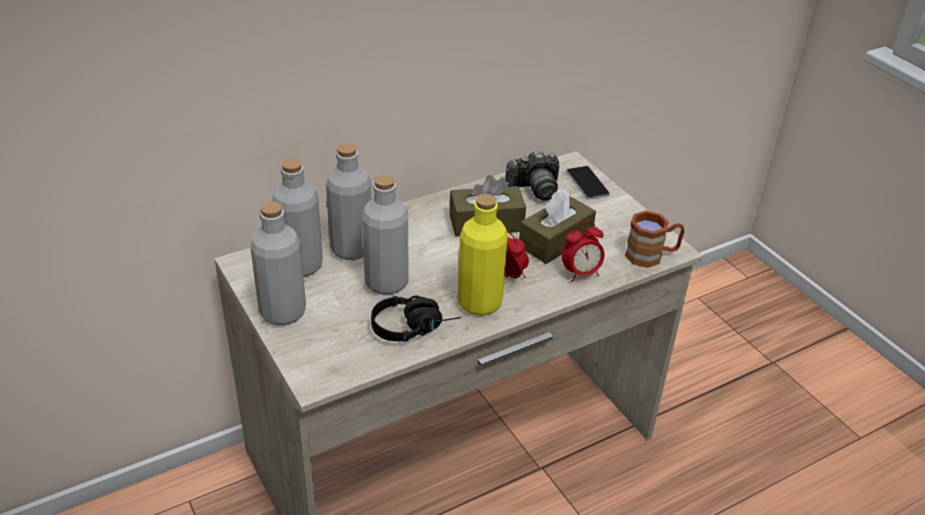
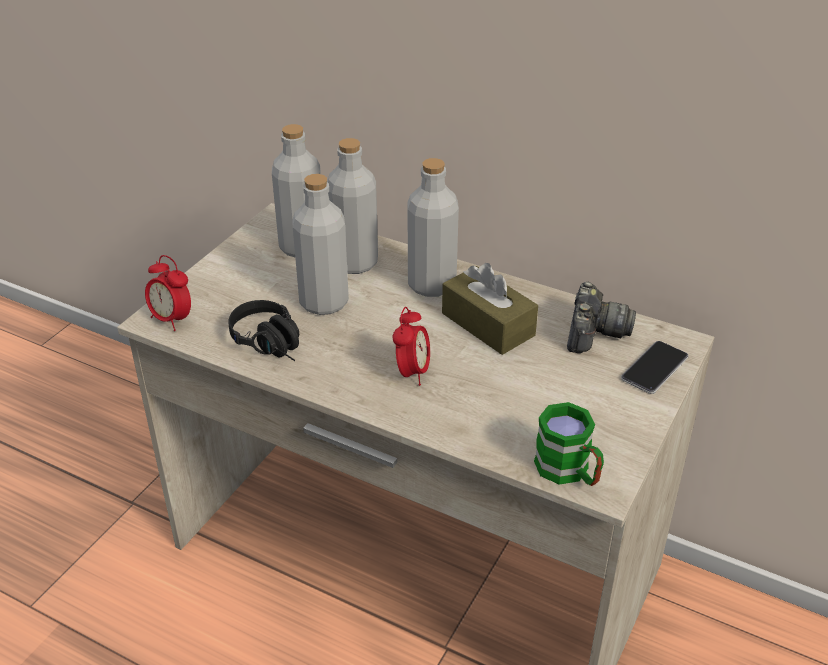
camera: 60 degrees right, 0 degrees up
grey bottle [250,201,306,325] -> grey bottle moved to [407,158,459,297]
yellow bottle [457,194,508,316] -> none
camera [505,151,559,201] -> camera turned 120 degrees counterclockwise [567,282,636,353]
brown tissue box [519,189,596,264] -> none
alarm clock [562,220,605,282] -> alarm clock moved to [145,255,191,331]
brown mug [625,211,684,268] -> green mug [534,402,604,486]

